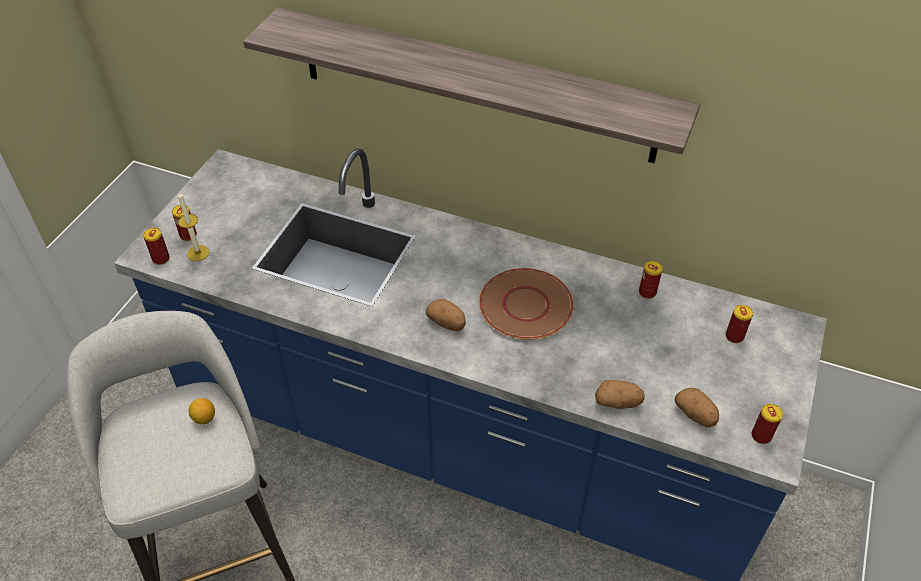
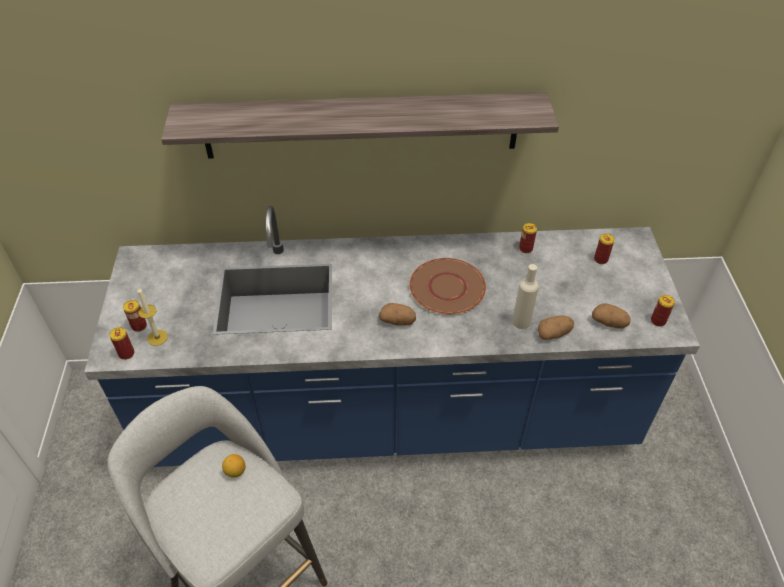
camera: 25 degrees left, 0 degrees up
none -> beige bottle [512,264,539,329]

